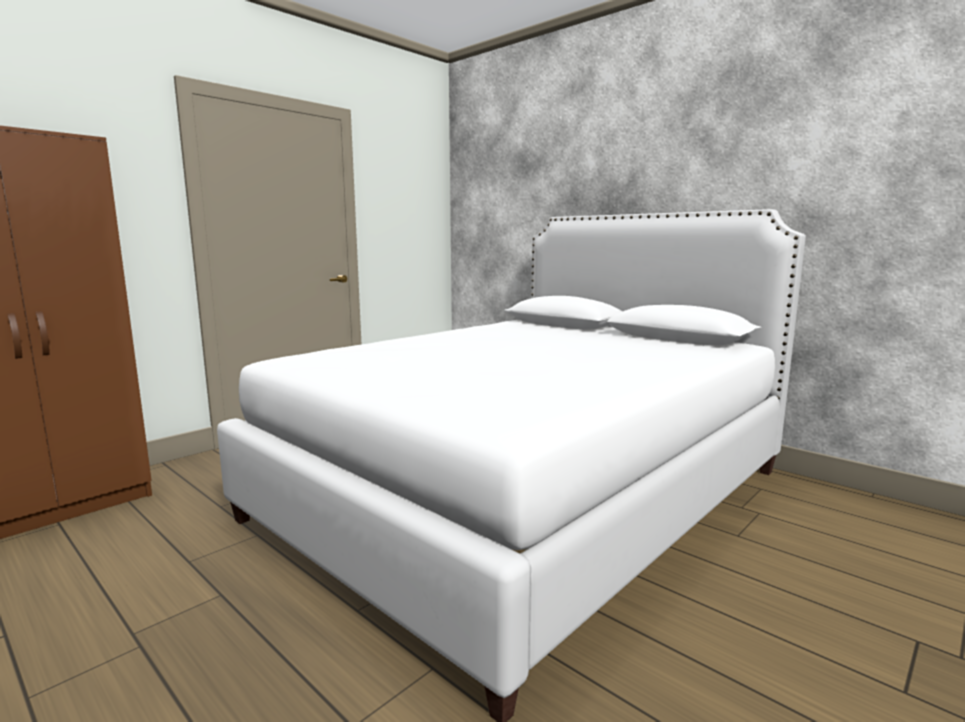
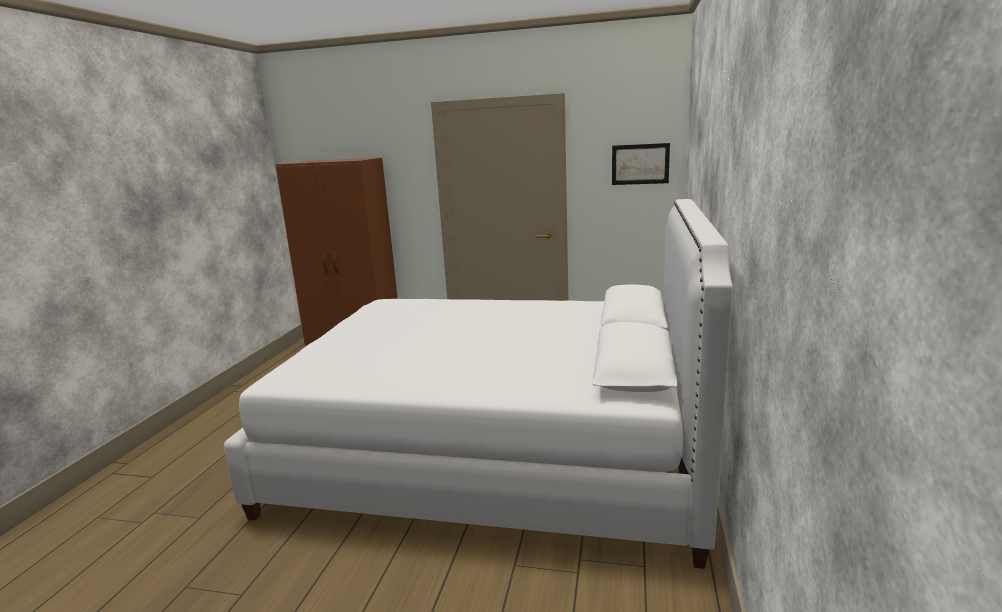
camera: 60 degrees right, 5 degrees up
none -> picture [612,143,670,185]

